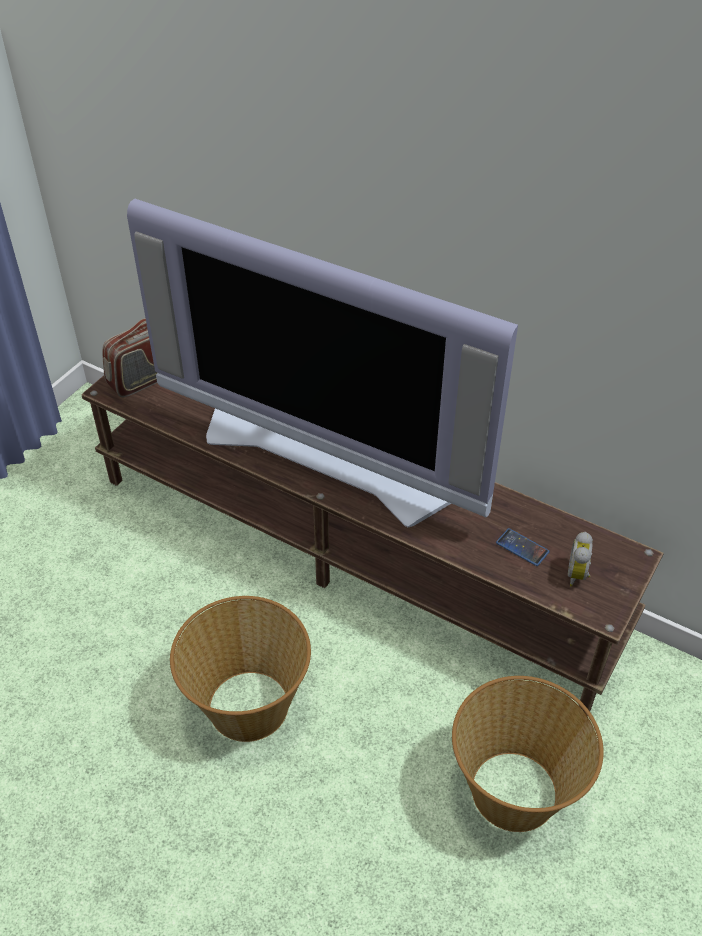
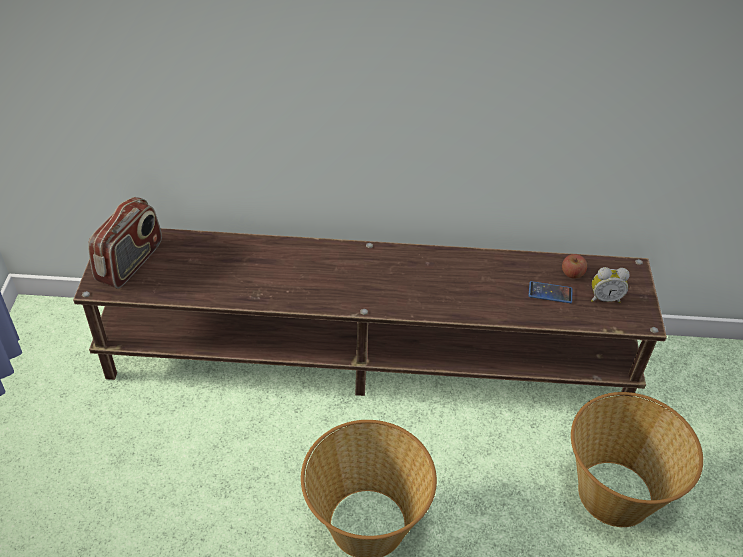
camera: 30 degrees left, 0 degrees up
television [127,199,518,527] -> none
alarm clock [568,532,593,587] -> alarm clock turned 75 degrees counterclockwise [591,267,630,303]
none -> apple [562,254,587,279]

